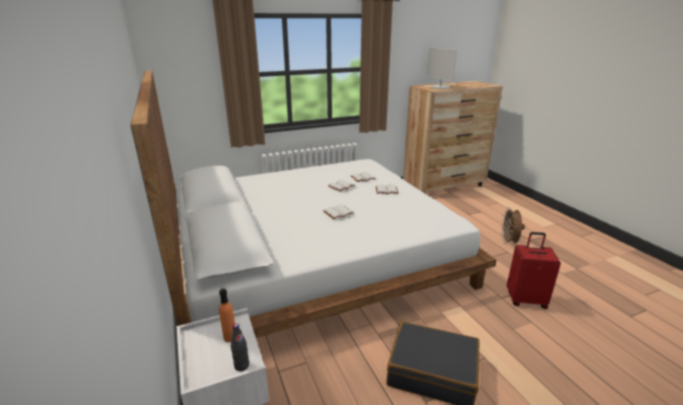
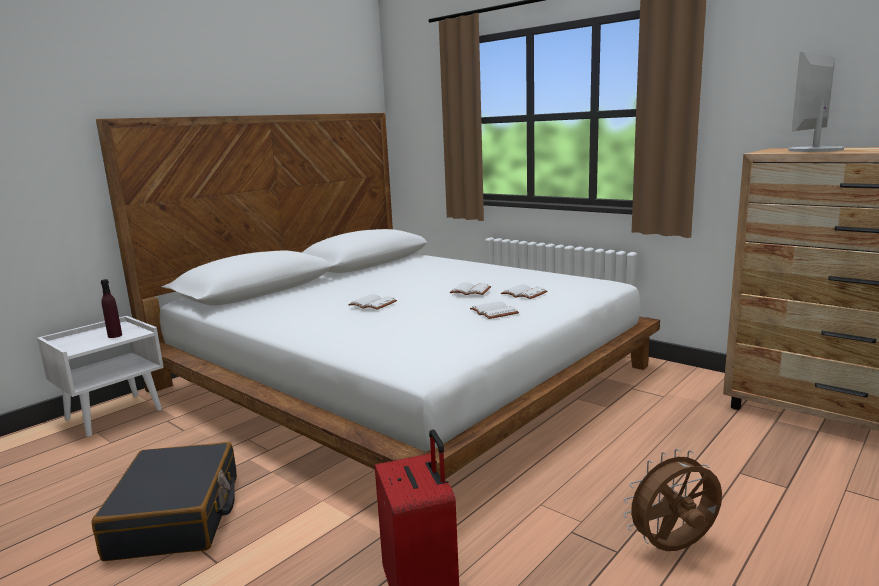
camera: 65 degrees right, 10 degrees down
orange bottle [219,289,235,342] -> purple bottle [101,279,122,338]
black bottle [231,323,249,371] -> none

